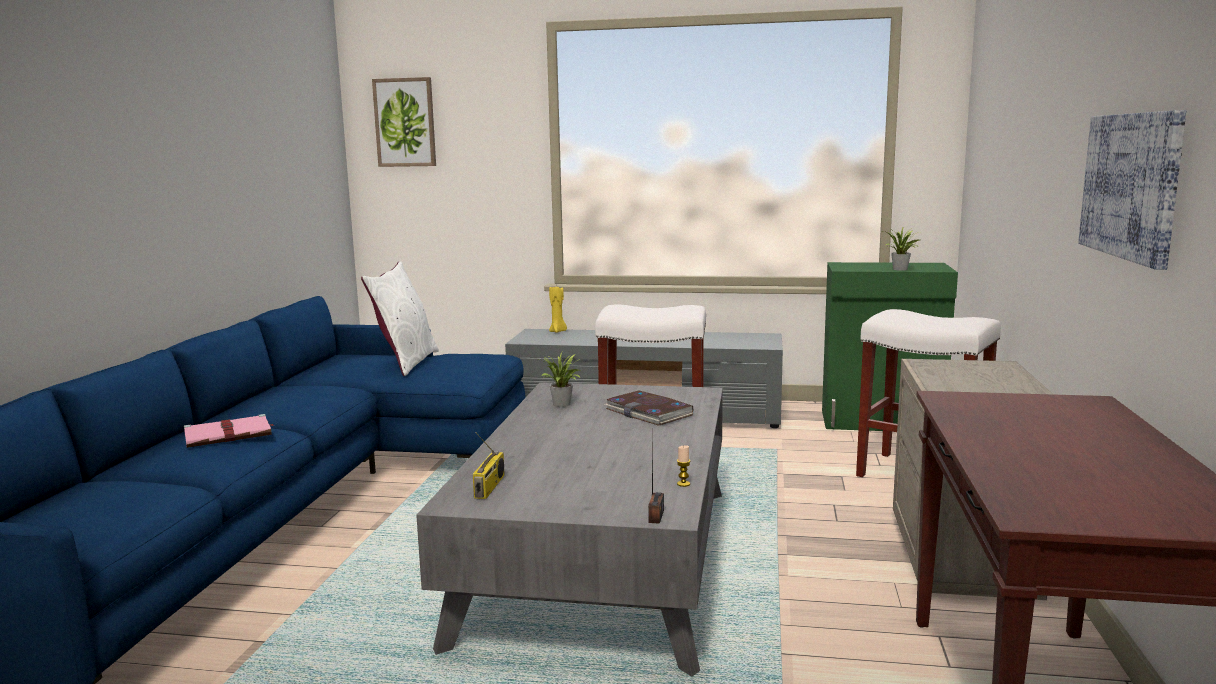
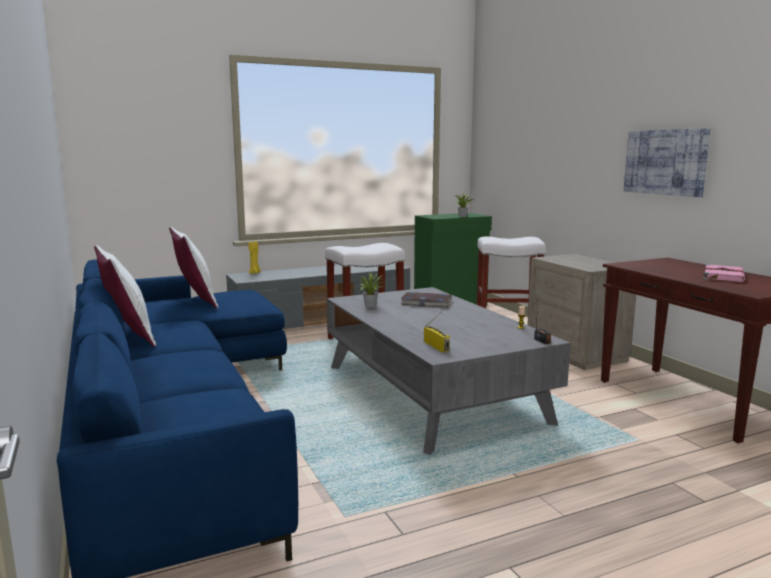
camera: 35 degrees left, 0 degrees up
pink book [184,414,274,448] -> pink book moved to [703,264,745,282]
picture [372,77,436,167] -> none
none -> white pillow [94,245,156,347]

